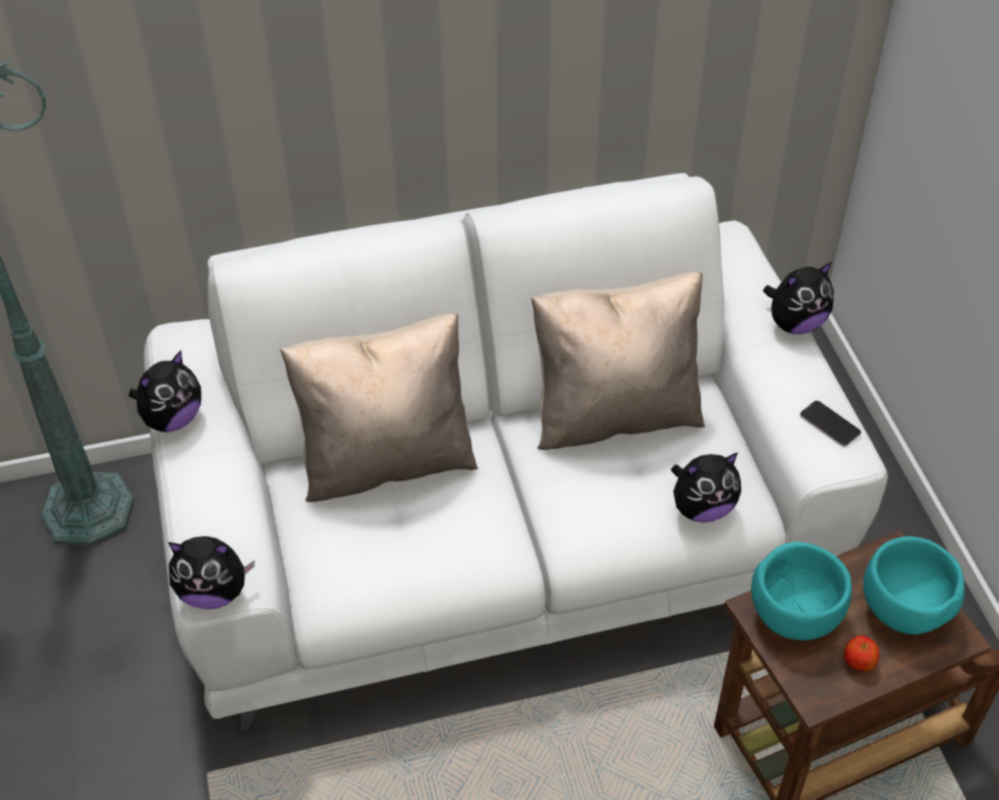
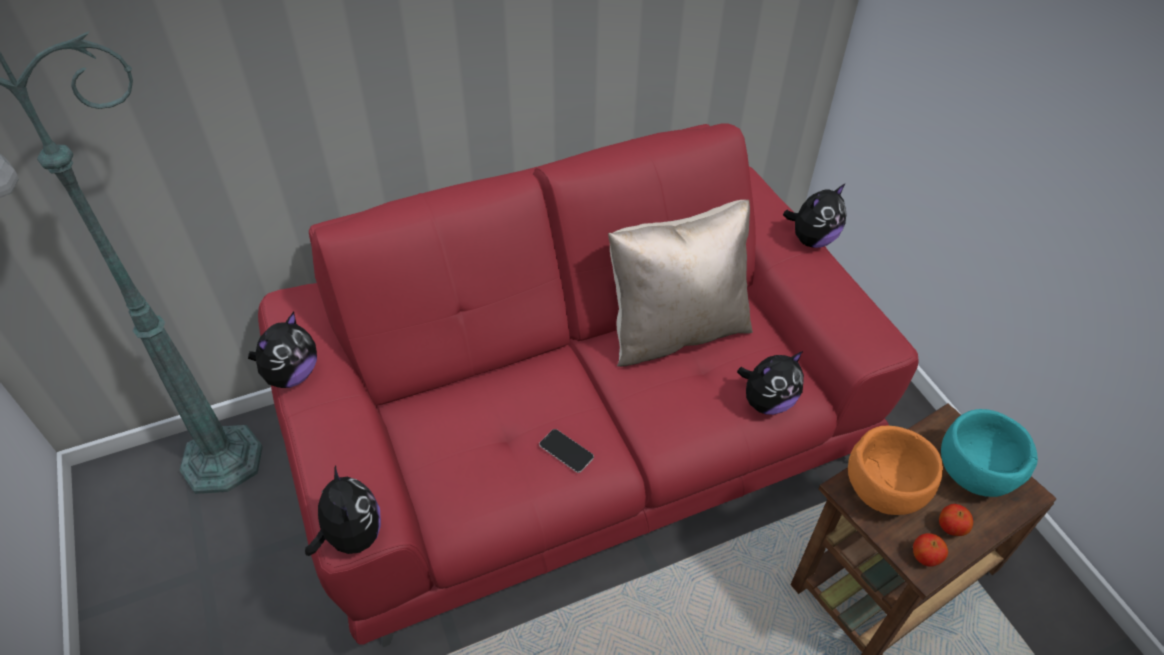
camera: 10 degrees left, 0 degrees up
white sofa [144,173,888,732] -> red sofa [258,123,919,647]
plush toy [168,536,255,609] -> plush toy turned 105 degrees counterclockwise [305,465,381,556]
beige pillow [280,313,478,502] -> none
turquoise bowl [751,542,852,640] -> orange bowl [848,426,943,515]
phone [800,400,861,447] -> phone moved to [539,429,594,473]
none -> apple [913,533,948,567]

